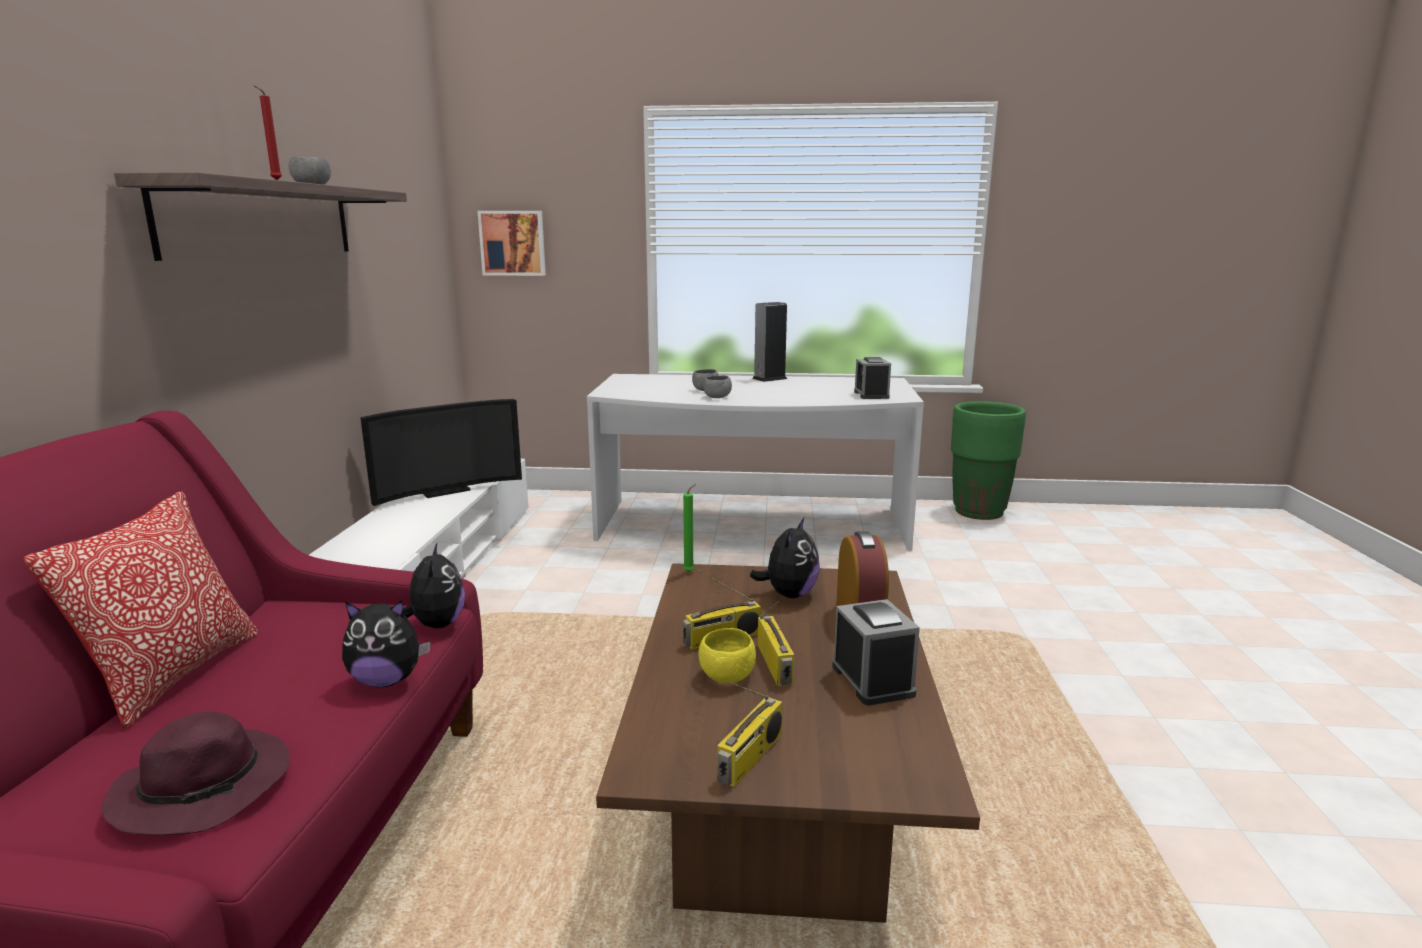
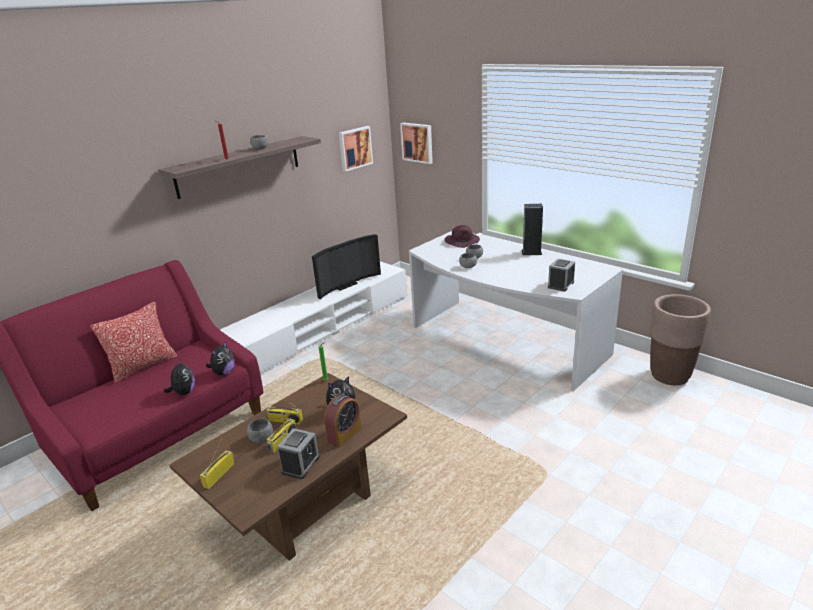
camera: 40 degrees right, 10 degrees up
purple hat [101,712,290,835] -> purple hat moved to [444,225,480,248]
plush toy [342,600,431,687] -> plush toy turned 135 degrees counterclockwise [164,358,195,395]
television [360,399,522,506] -> television turned 45 degrees counterclockwise [312,234,381,299]
yellow bowl [698,628,756,683] -> grey bowl [247,419,273,443]
radio [717,681,783,787] -> radio turned 135 degrees clockwise [200,438,235,489]
green planter [951,401,1026,520] -> brown planter [650,294,711,385]
none -> picture [339,126,373,172]

